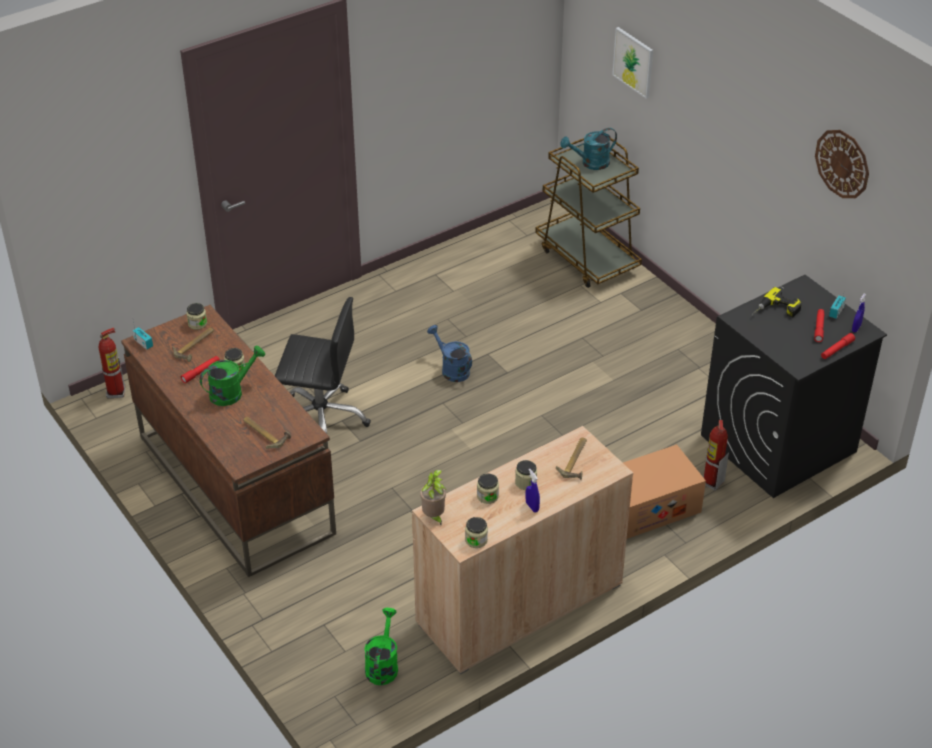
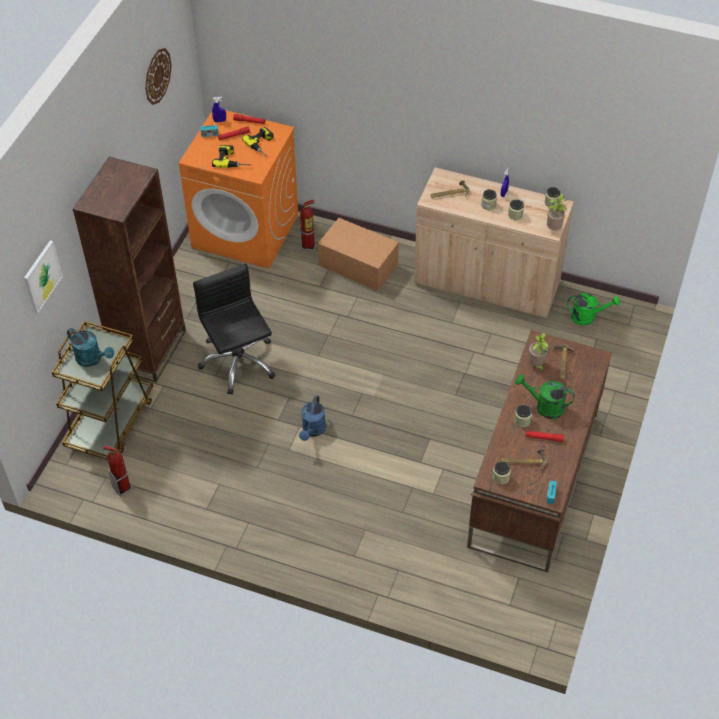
camera: 125 degrees left, 10 degrees up
fire extinguisher [99,328,125,398] -> fire extinguisher moved to [103,445,133,497]
black office chair [275,297,371,434] -> black office chair moved to [193,263,275,395]
green watering can [365,608,398,685] -> green watering can turned 150 degrees counterclockwise [568,293,620,325]
black washing machine [701,275,887,498] -> orange washing machine [179,110,298,269]
none -> brown bookcase [73,157,186,382]
none -> power drill [242,127,274,157]
none -> potted plant [528,333,549,371]

